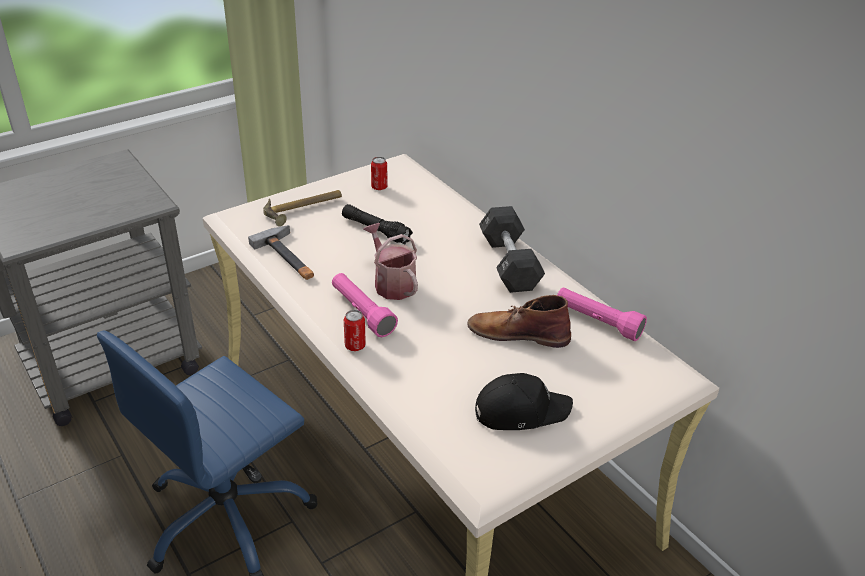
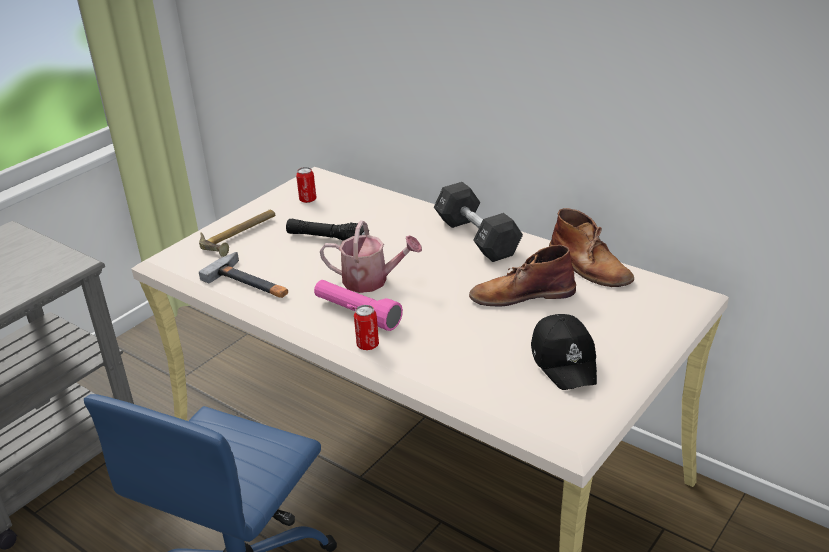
camera: 15 degrees left, 5 degrees down
watering can [363,223,418,300] -> watering can turned 150 degrees clockwise [320,221,422,293]
black cap [475,373,573,430] -> black cap turned 105 degrees clockwise [531,314,597,390]
pink flashlight [557,288,647,341] -> brown boot [549,208,634,287]

